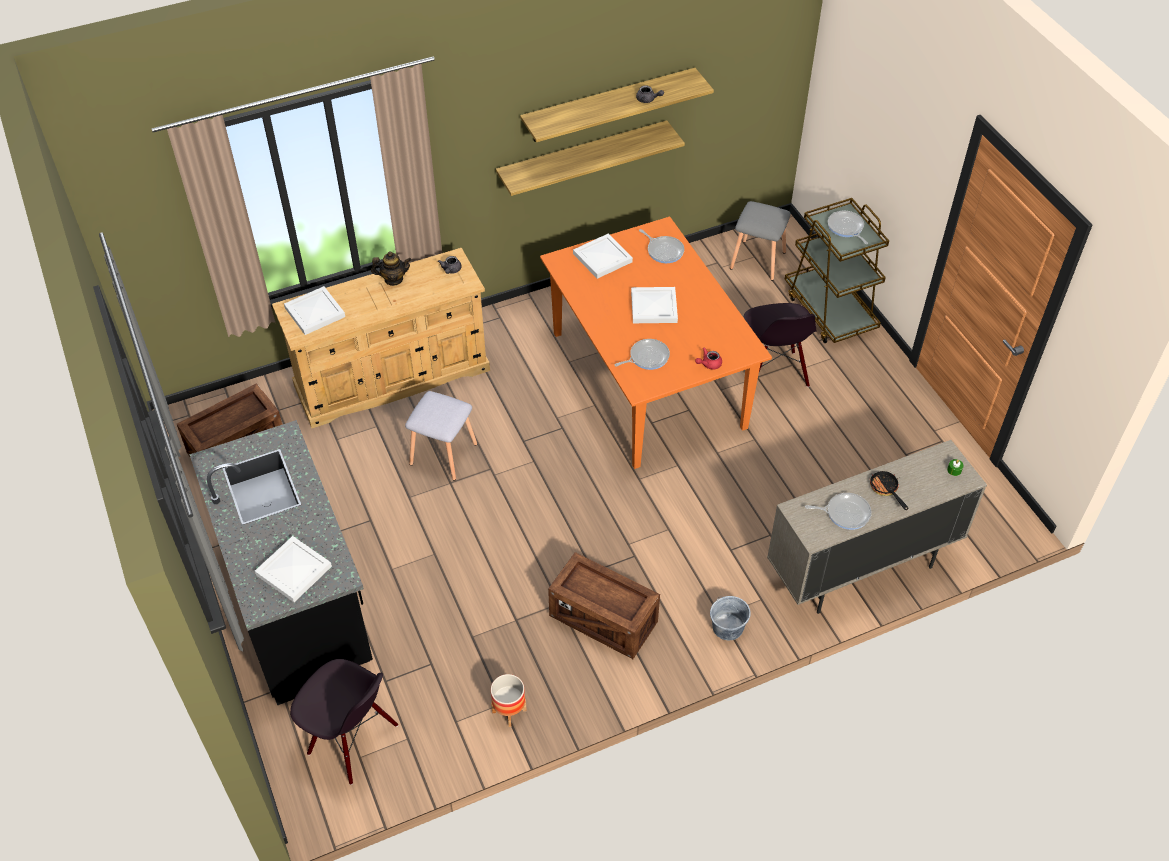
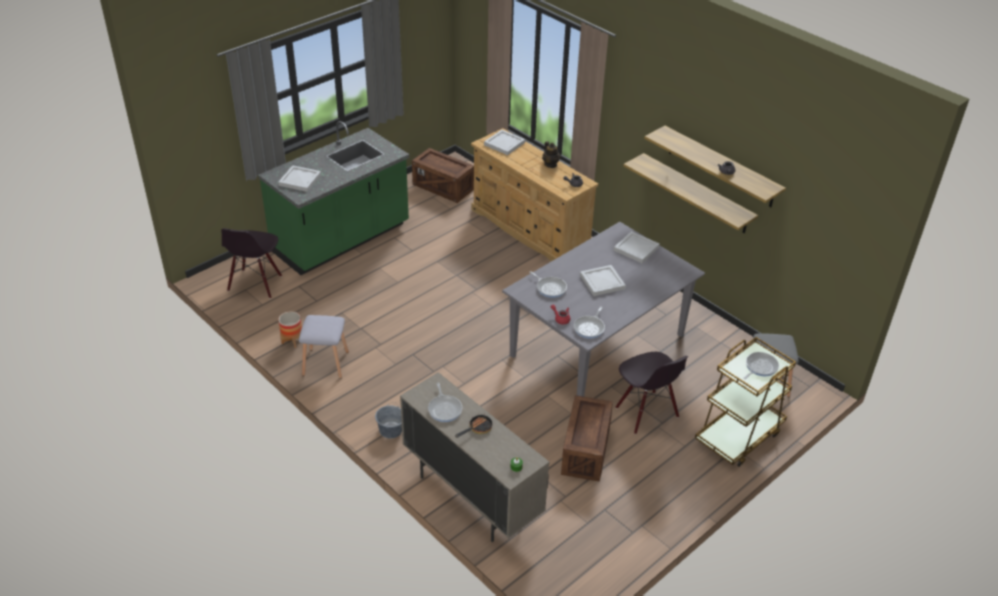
camera: 70 degrees right, 10 degrees down
black counter [189,420,373,705] -> green counter [258,121,409,275]
grey stool [405,391,477,481] -> grey stool moved to [299,315,349,379]
orange dining table [540,217,772,469] -> grey dining table [502,222,705,397]
crate [548,552,660,659] -> crate moved to [561,395,613,482]
frying pan [639,229,684,263] -> frying pan moved to [574,307,605,339]
black chair [743,303,817,387] -> black chair turned 90 degrees counterclockwise [615,352,689,434]

